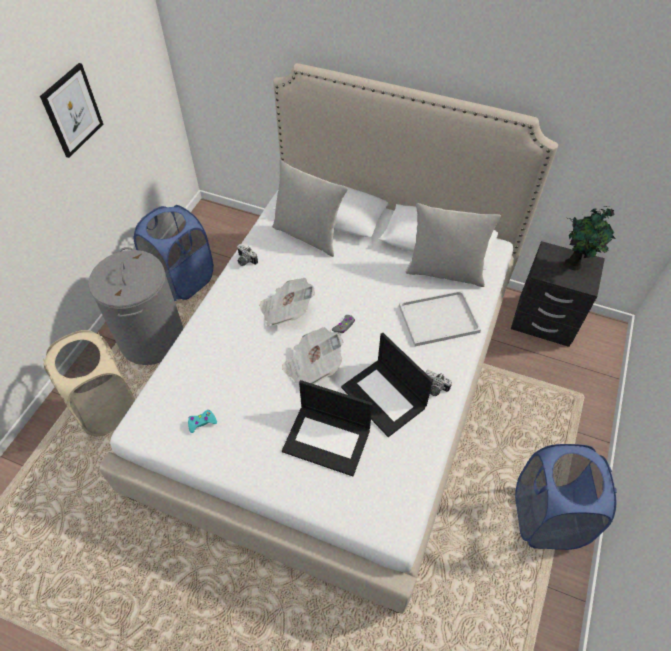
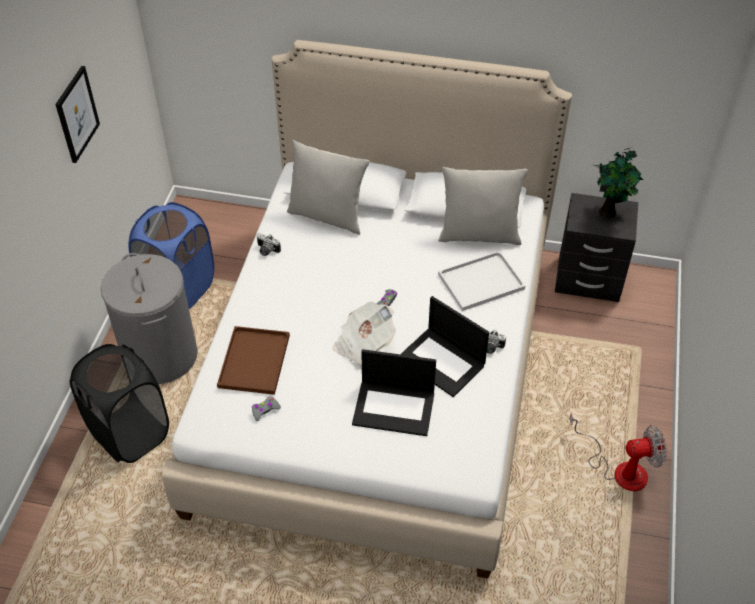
camera: 10 degrees left, 5 degrees down
beige laundry basket [43,330,135,437] -> black laundry basket [70,344,169,463]
turquoise game controller [188,410,217,433] -> grey game controller [252,396,281,421]
newspaper [259,278,315,326] -> none
blue laundry basket [515,444,617,550] -> fan [569,412,667,492]
none -> brown tray [217,326,290,395]

